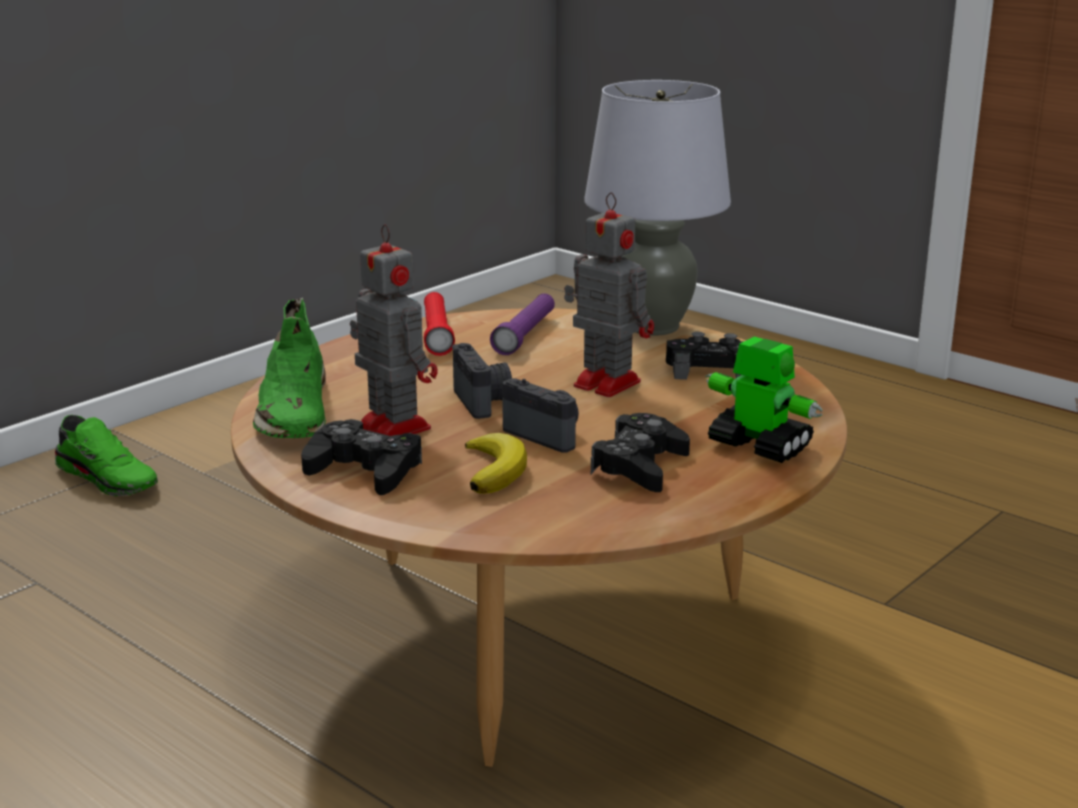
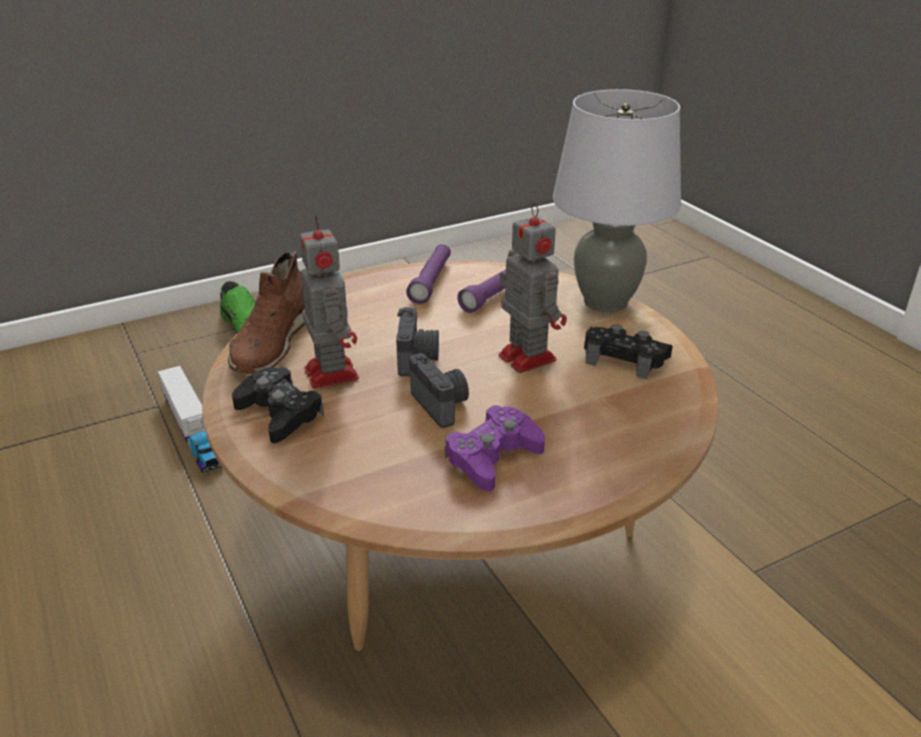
camera: 20 degrees right, 10 degrees up
green shoe [253,298,326,438] -> brown shoe [228,251,305,374]
red flashlight [424,292,455,356] -> purple flashlight [406,244,451,304]
banana [465,433,527,494] -> none
black game controller [591,413,690,492] -> purple game controller [445,405,545,491]
toy robot [705,337,823,463] -> none
none -> toy truck [158,366,221,473]

